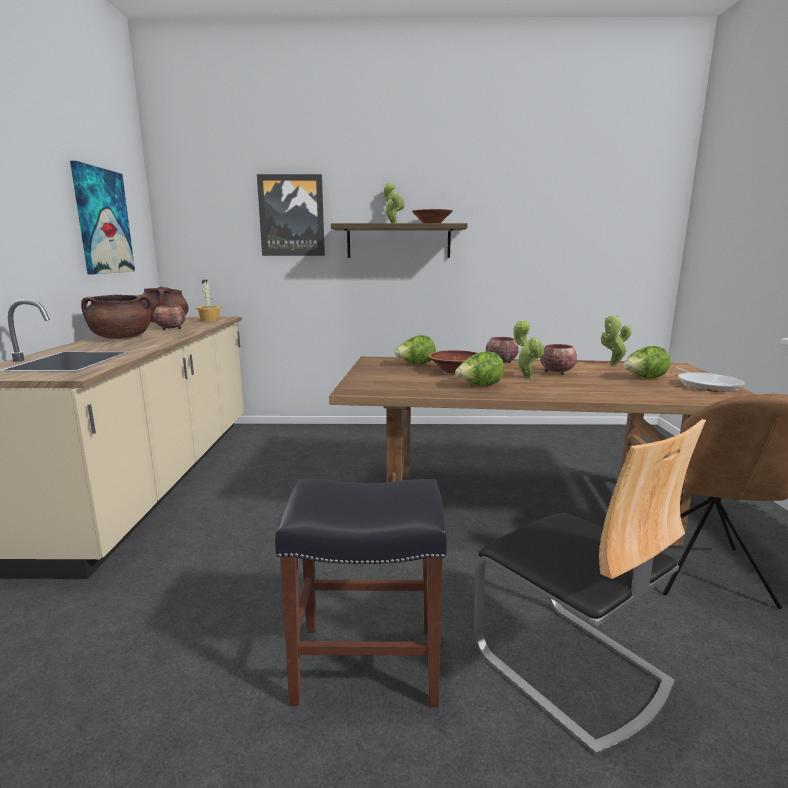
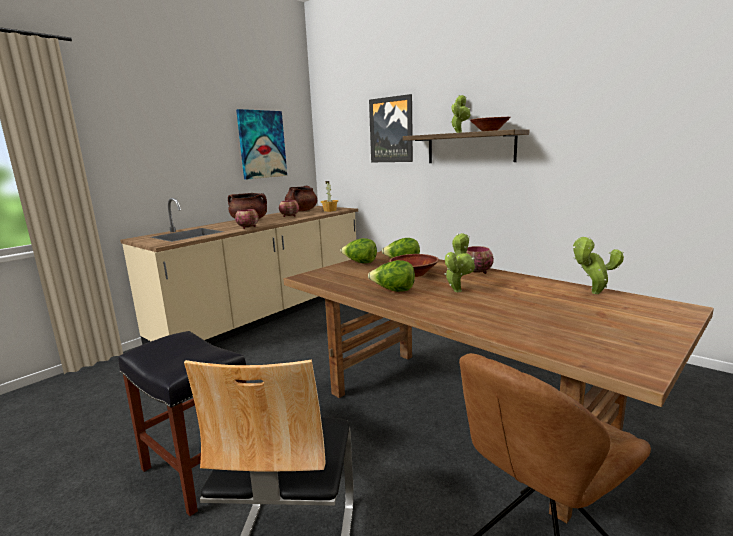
camera: 40 degrees right, 0 degrees up
bowl [540,344,577,375] -> bowl moved to [235,209,259,229]
lettuce [623,346,671,379] -> lettuce moved to [341,238,377,263]
frying pan [675,367,745,392] -> none

